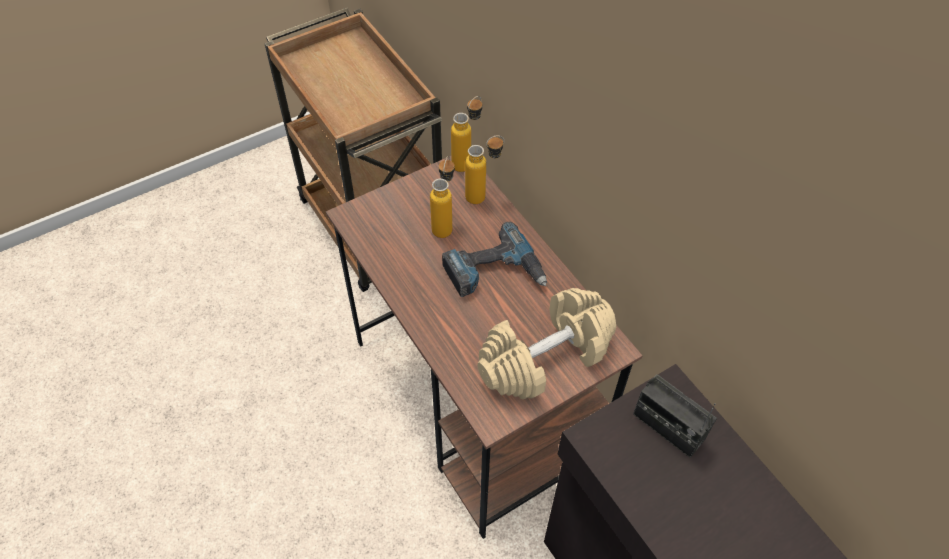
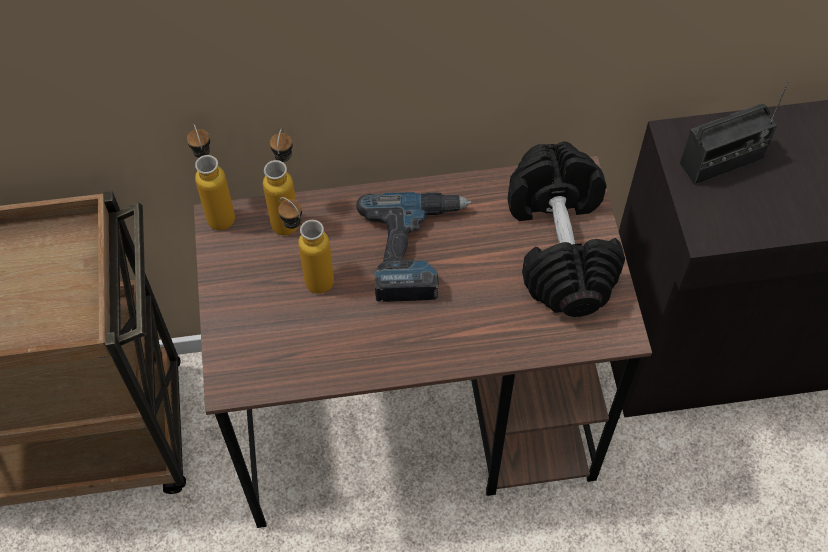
camera: 65 degrees left, 5 degrees up
beige dumbbell [477,288,616,399] -> black dumbbell [507,141,625,317]

